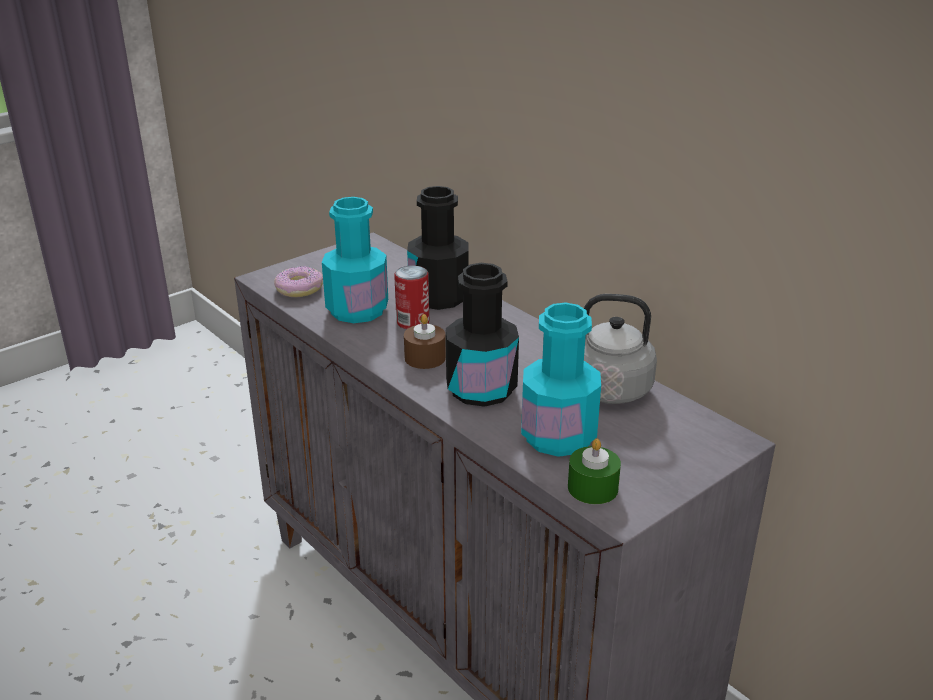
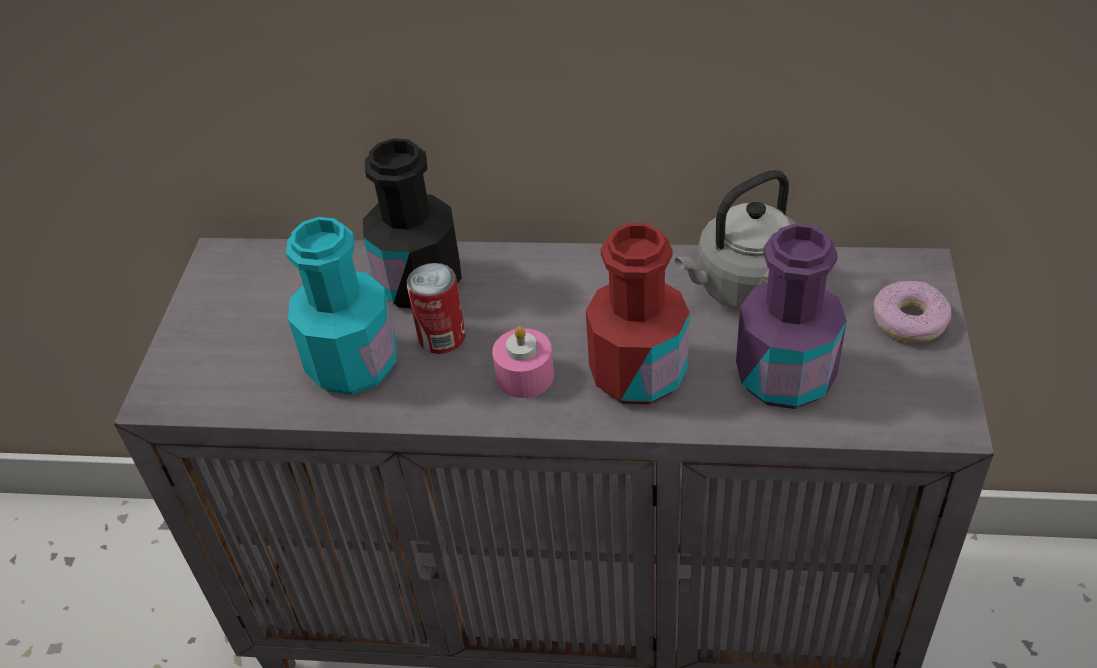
camera: 40 degrees left, 15 degrees up
donut [274,266,323,297] -> donut moved to [874,281,951,343]
brown candle [404,314,446,369] -> pink candle [492,326,554,398]
black bottle [446,263,519,407] -> red bottle [586,223,690,405]
turquoise bottle [521,302,601,457] -> purple bottle [736,223,847,409]
green candle [568,438,621,504] -> none

